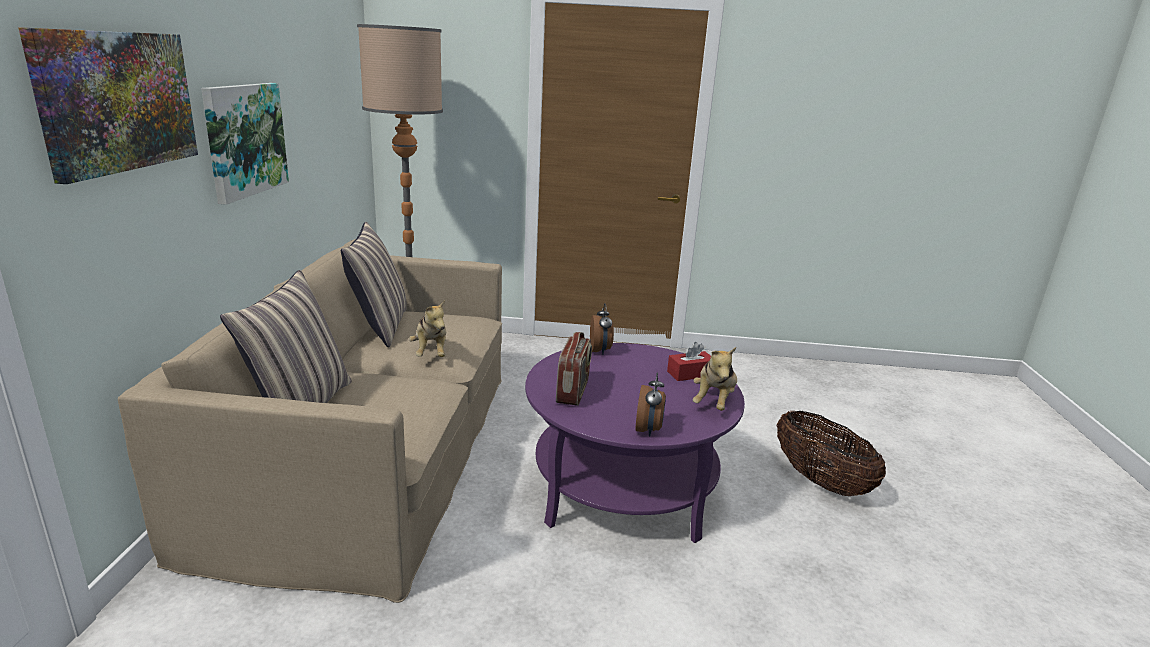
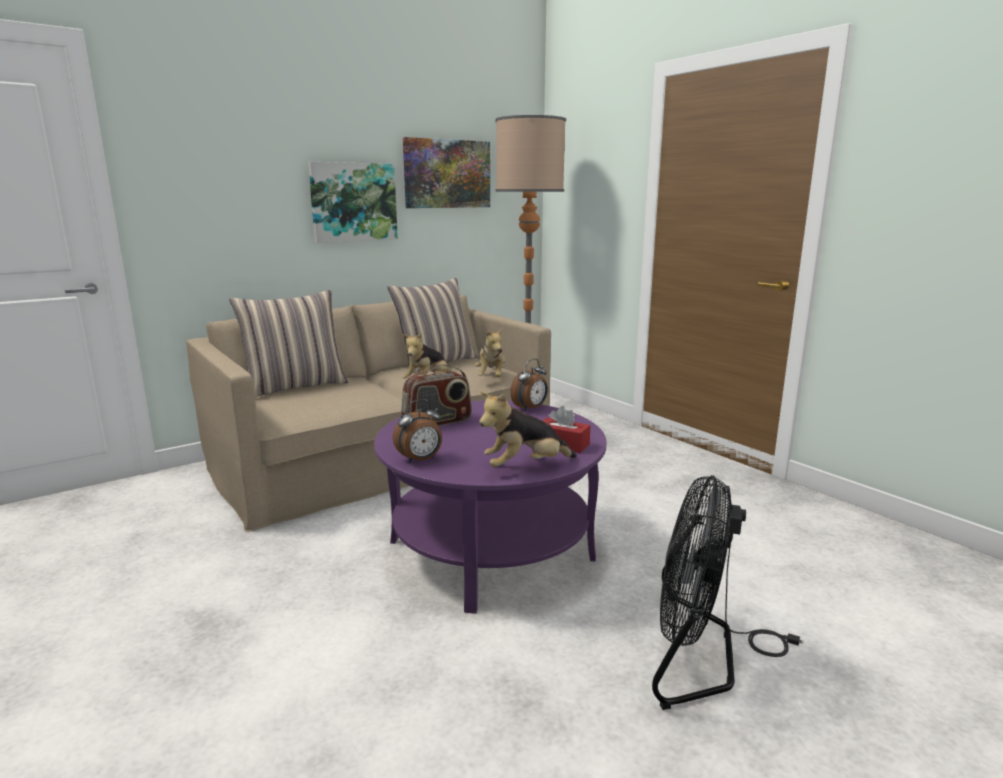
camera: 50 degrees right, 5 degrees down
picture [18,27,198,184] -> picture moved to [403,137,490,208]
basket [776,410,886,496] -> black fan [652,475,804,710]
none -> plush toy [474,328,505,377]

